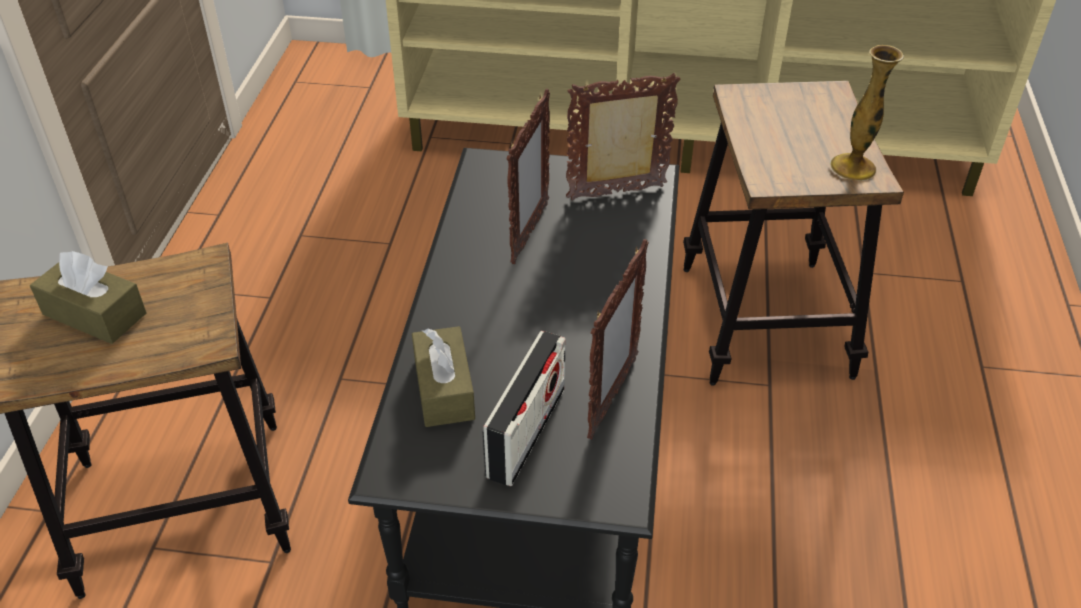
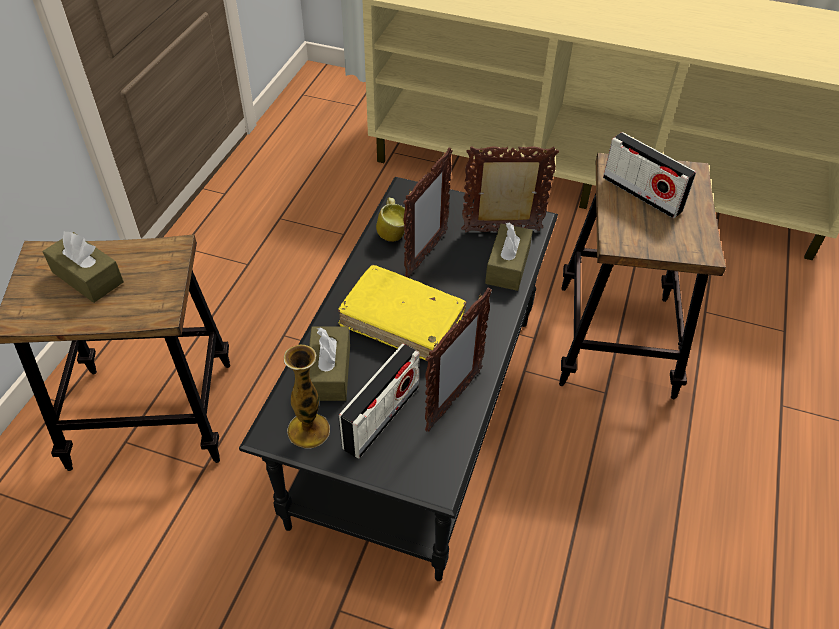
camera: 10 degrees right, 5 degrees up
vase [830,45,904,181] -> vase moved to [284,345,330,449]
none -> yellow book [338,265,466,360]
none -> mug [376,198,405,242]
none -> brown tissue box [485,223,533,291]
none -> radio [603,132,696,218]

